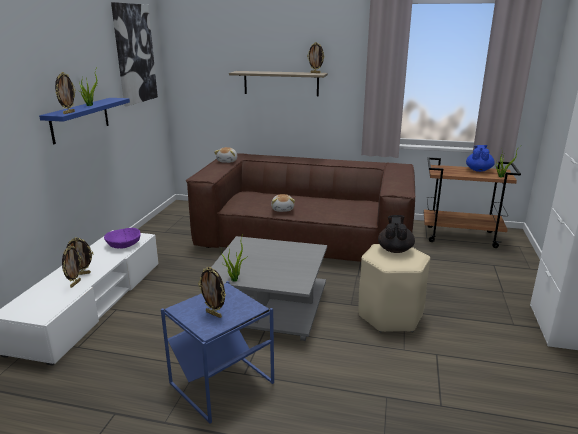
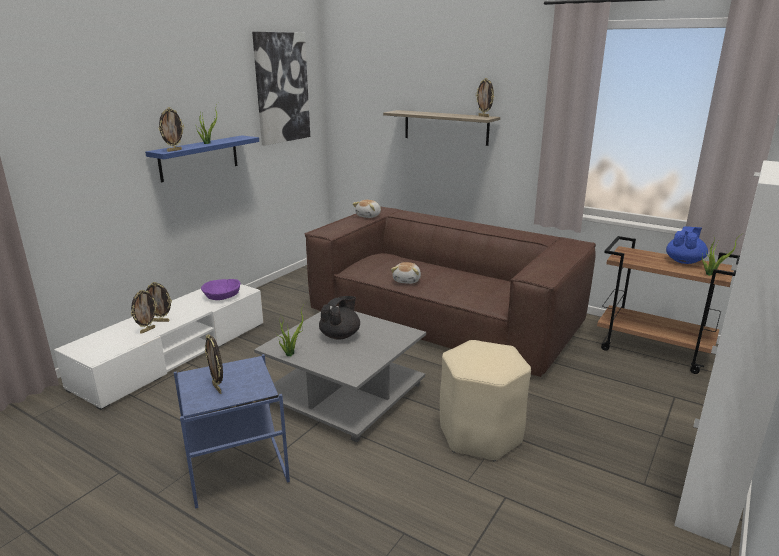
camera: 20 degrees right, 0 degrees up
black teapot [378,215,415,253] -> black teapot moved to [319,296,360,339]

